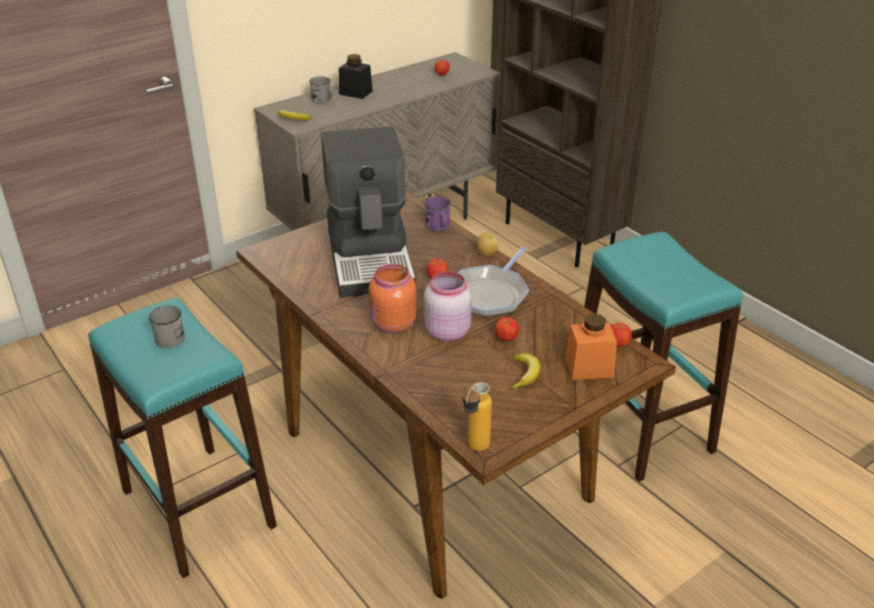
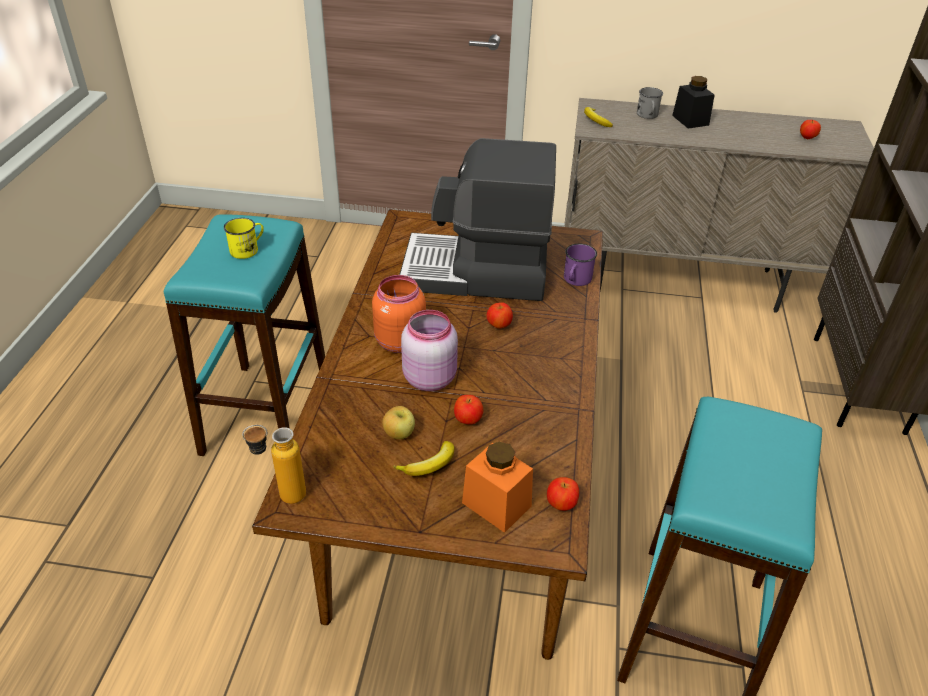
camera: 45 degrees right, 5 degrees up
grey mug [149,305,185,348] -> yellow mug [224,218,264,259]
coffee machine [321,126,416,298] -> coffee machine turned 60 degrees clockwise [399,138,556,301]
frying pan [458,247,529,317] -> none
apple [477,233,498,256] -> apple moved to [382,406,415,439]

